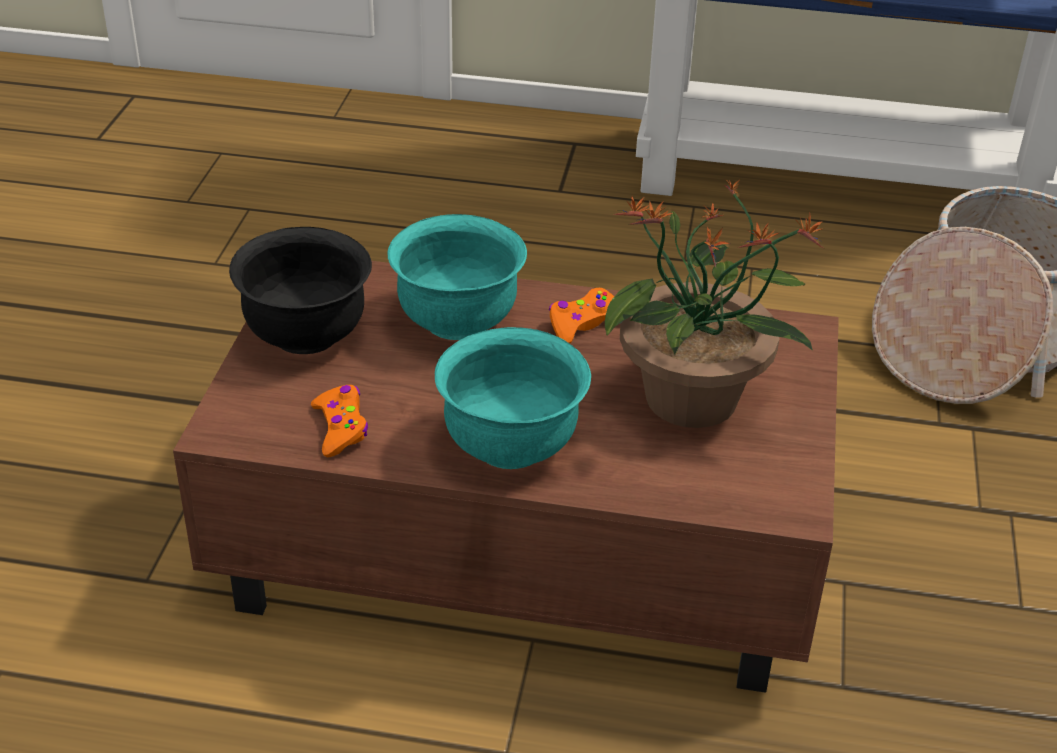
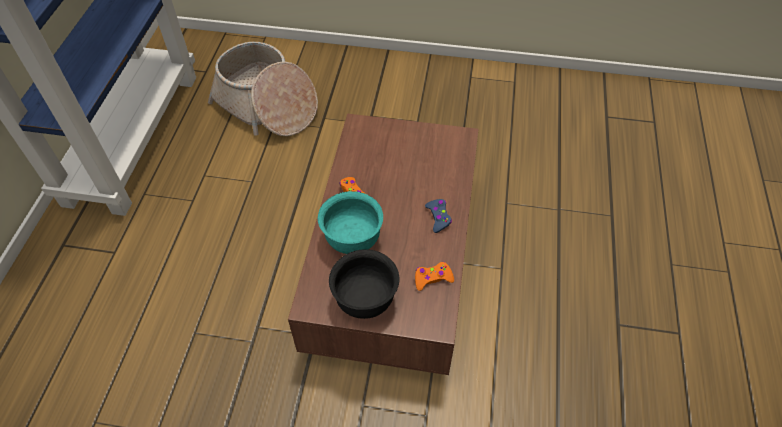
camera: 90 degrees left, 15 degrees up
turquoise bowl [435,327,591,469] -> blue game controller [425,199,452,233]
potted plant [605,179,825,428] -> none

